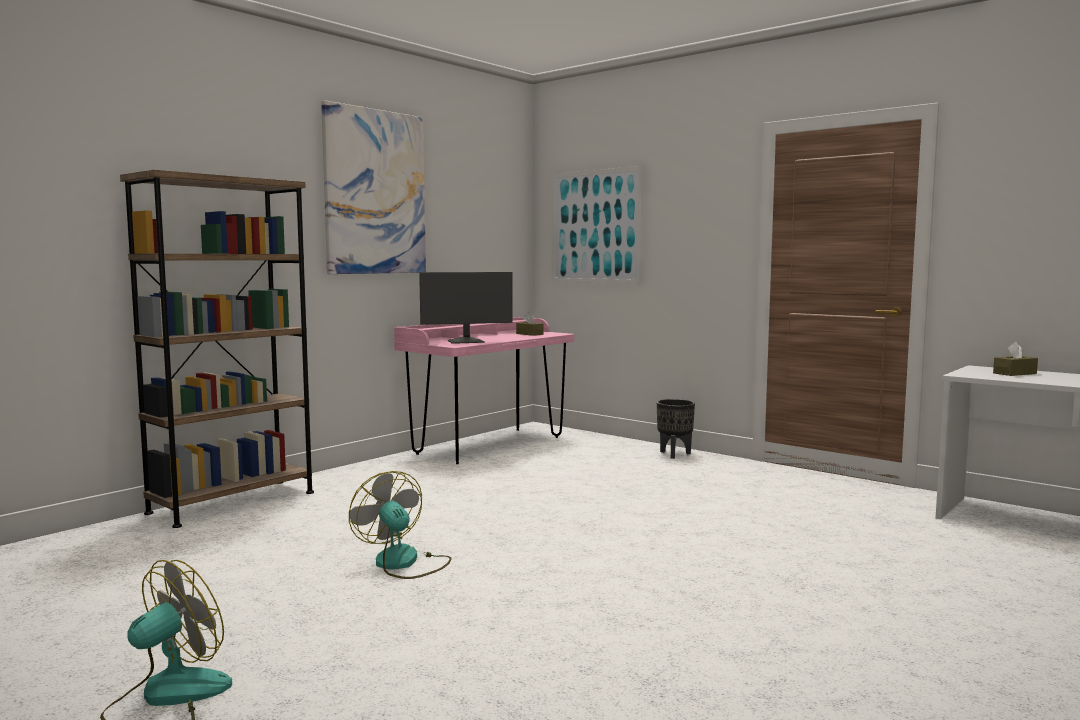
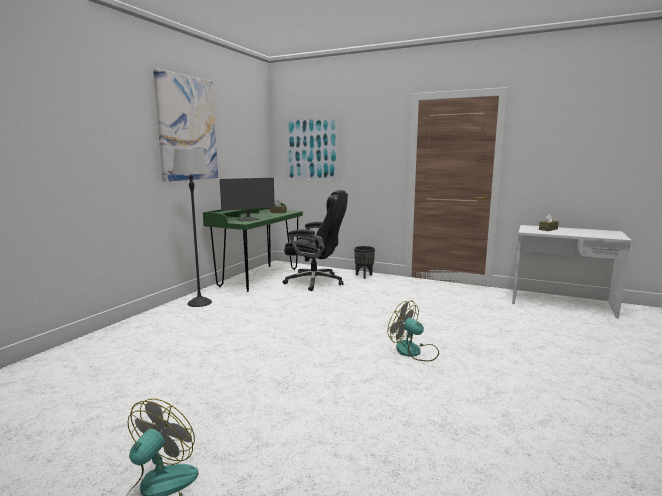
camera: 15 degrees left, 5 degrees up
brown bookcase [120,170,314,528] -> none
fan [349,471,451,579] -> fan moved to [388,301,439,362]
pink desk [394,317,574,464] -> green desk [203,203,303,292]
none -> floor lamp [172,149,212,307]
none -> black office chair [283,190,348,291]

